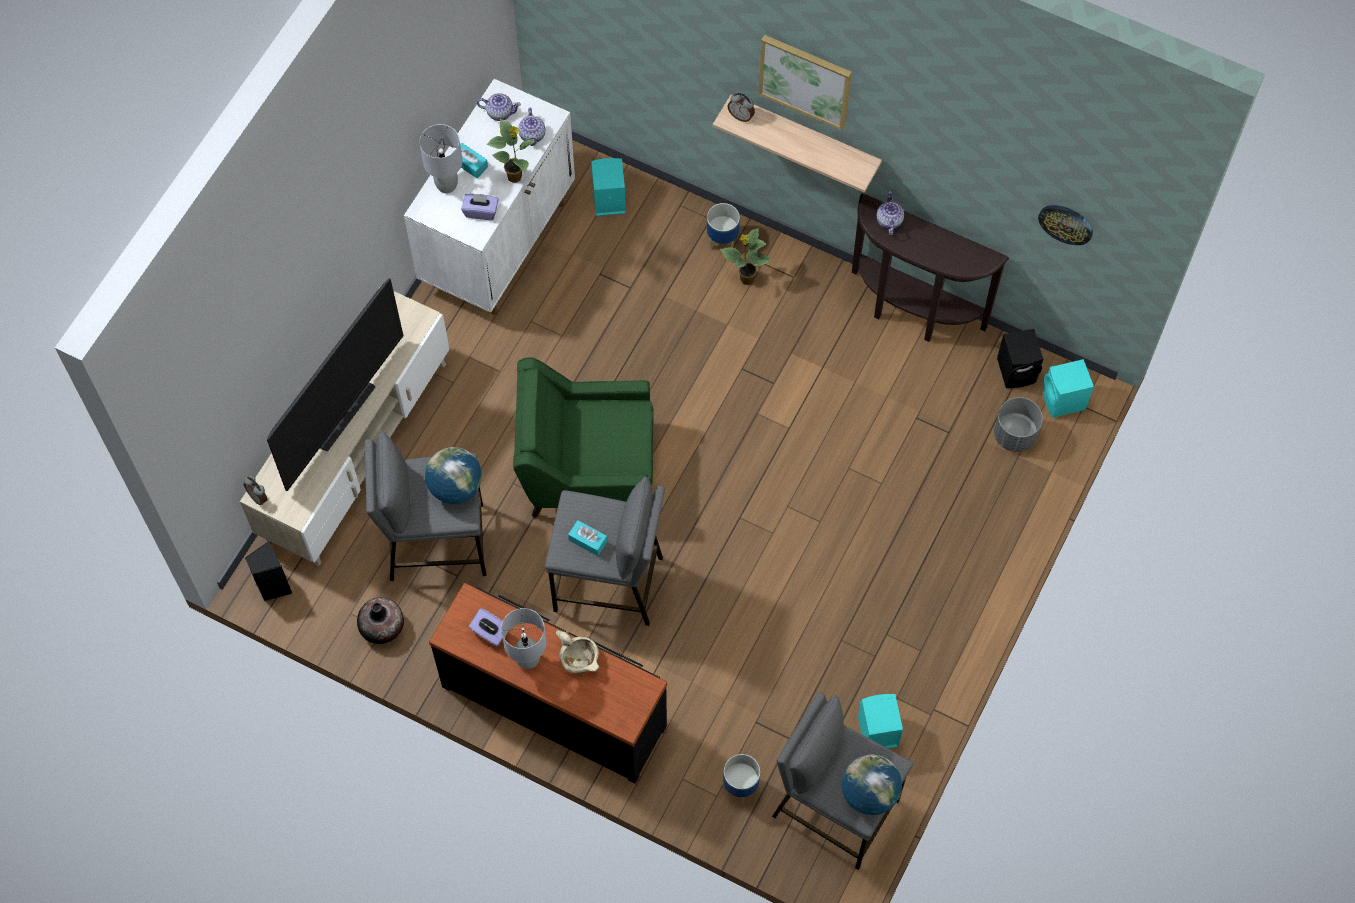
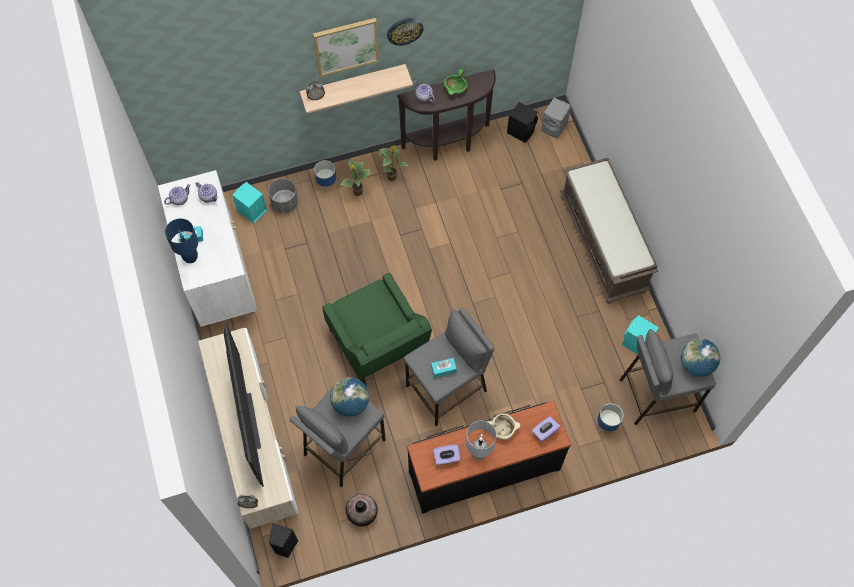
camera: 45 degrees left, 0 degrees up
grey table lamp [419,124,463,193] -> blue table lamp [165,218,198,263]
purple tissue box [461,194,499,220] -> purple tissue box moved to [532,417,560,442]
potted plant [486,119,535,183] -> potted plant moved to [376,145,409,182]
green armchair [513,357,654,518] -> green armchair turned 75 degrees counterclockwise [322,273,432,387]
grey planter [994,397,1043,452] -> grey planter moved to [268,178,298,213]
wall clock [1038,205,1093,245] -> wall clock moved to [387,18,424,46]
turquoise speaker [1043,359,1094,418] -> grey speaker [541,97,571,139]
none -> green bowl [444,68,468,95]
none -> brown bench [560,158,658,304]

